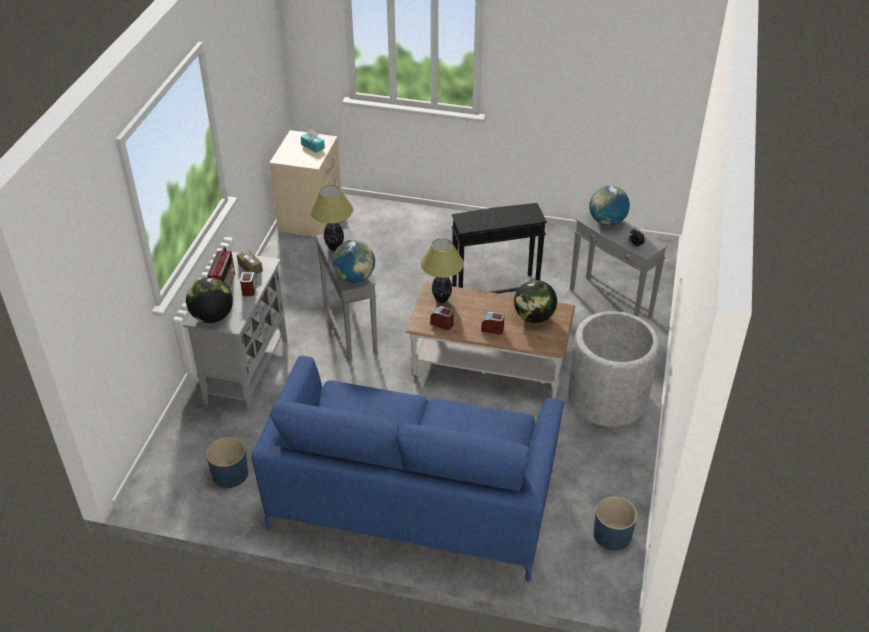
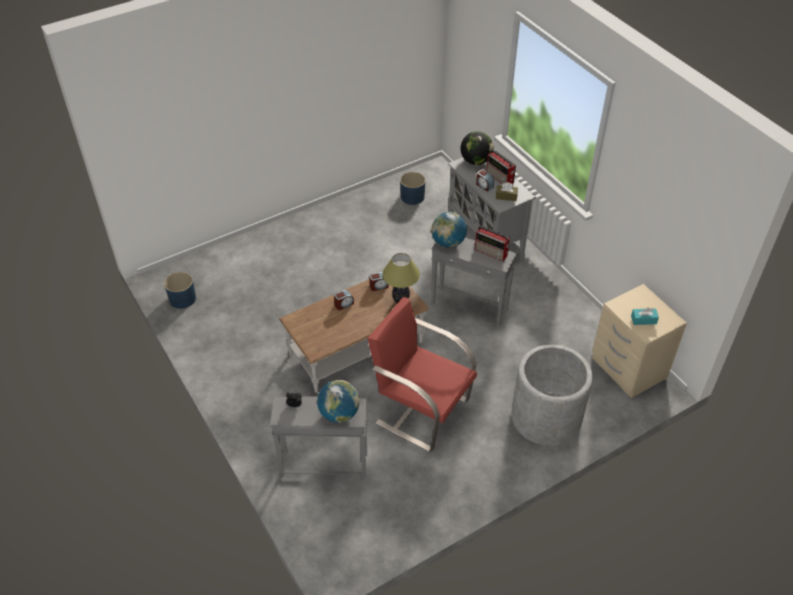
camera: 135 degrees right, 5 degrees up
blue sofa [251,356,564,582] -> none
table lamp [310,185,353,251] -> radio [475,225,510,262]
black side table [452,203,547,293] -> red armchair [367,297,477,452]
globe [514,280,557,323] -> none
grey planter [568,311,659,427] -> grey planter moved to [512,345,593,446]

